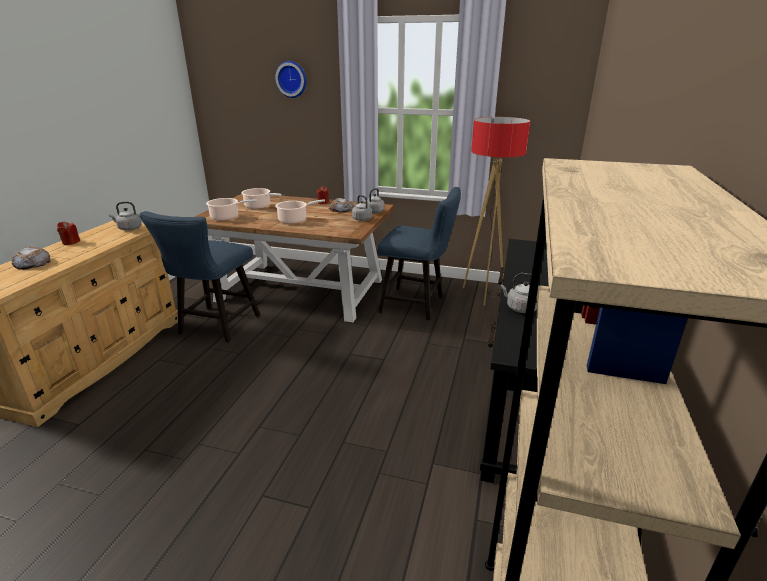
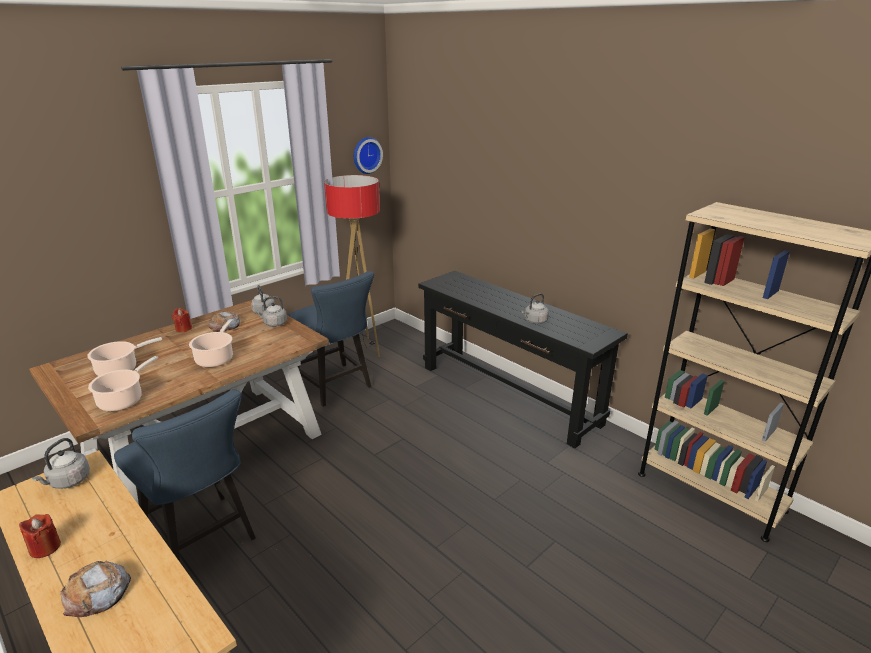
camera: 60 degrees left, 0 degrees up
wall clock [275,61,307,98] -> wall clock moved to [354,137,383,174]
blue chair [377,187,461,320] -> blue chair turned 90 degrees clockwise [287,271,374,407]

